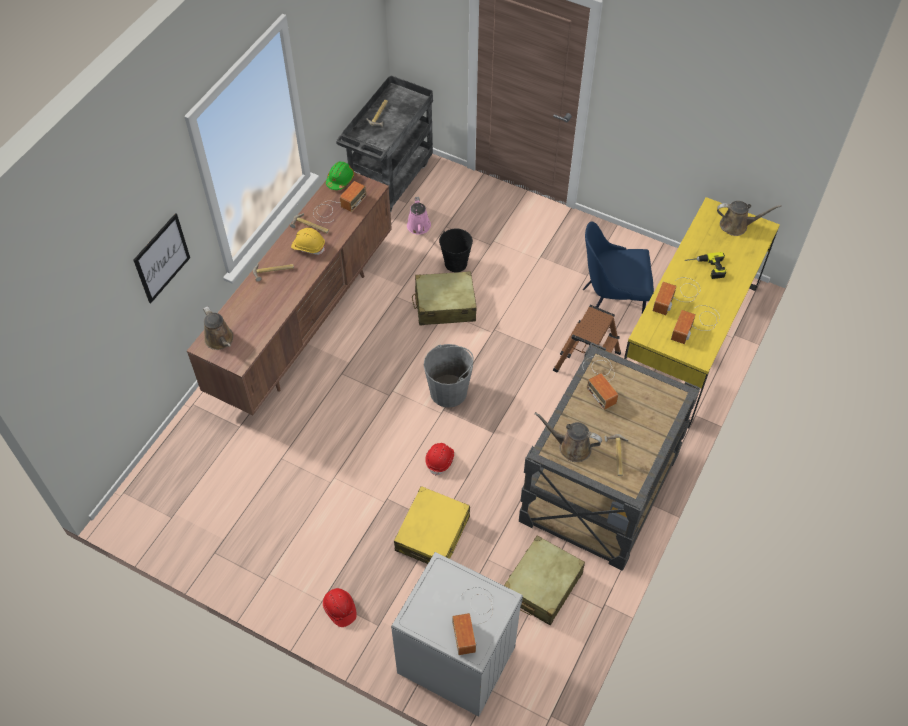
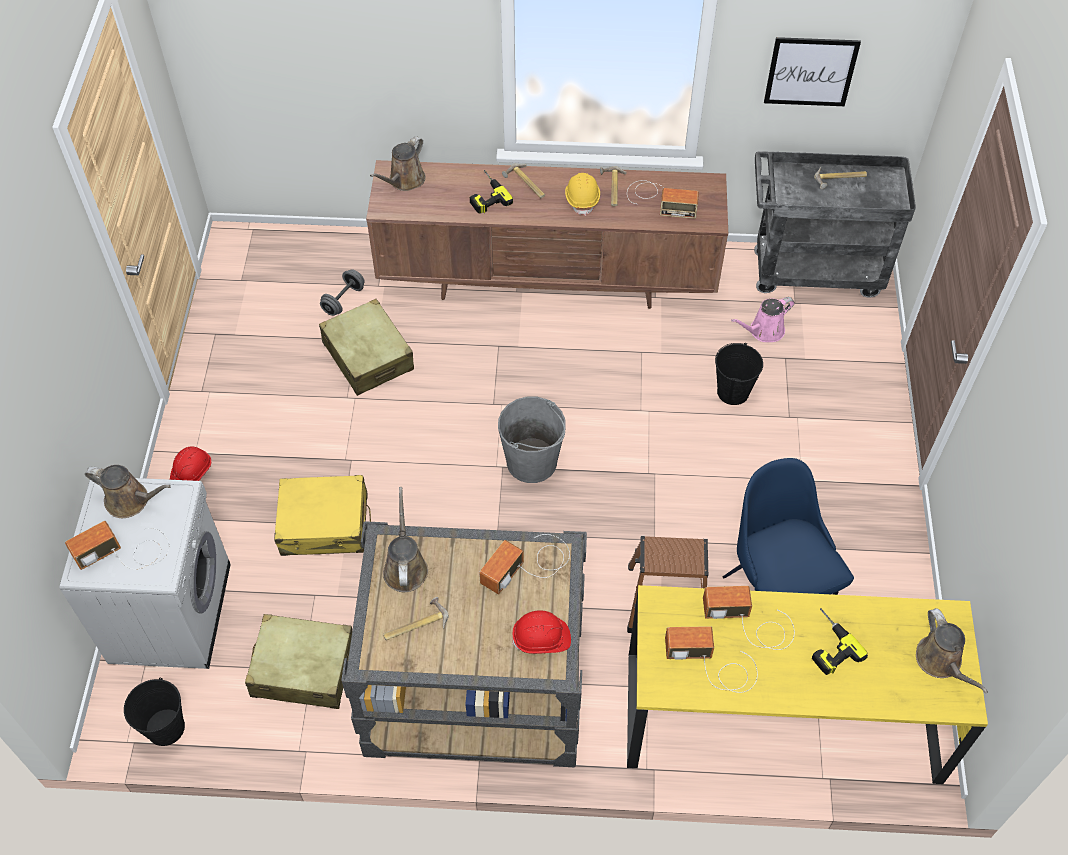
camera: 65 degrees right, 0 degrees up
picture [133,213,190,303] -> picture moved to [764,37,861,106]
green hard hat [326,162,354,190] -> none
beige suitcase [412,271,477,325] -> beige suitcase moved to [319,299,414,396]
red hard hat [425,443,454,476] -> red hard hat moved to [512,610,571,654]
none -> brown watering can [85,465,171,518]
none -> black bucket [124,678,185,746]
none -> grey dumbbell [320,269,365,316]
none -> power drill [470,170,513,214]

